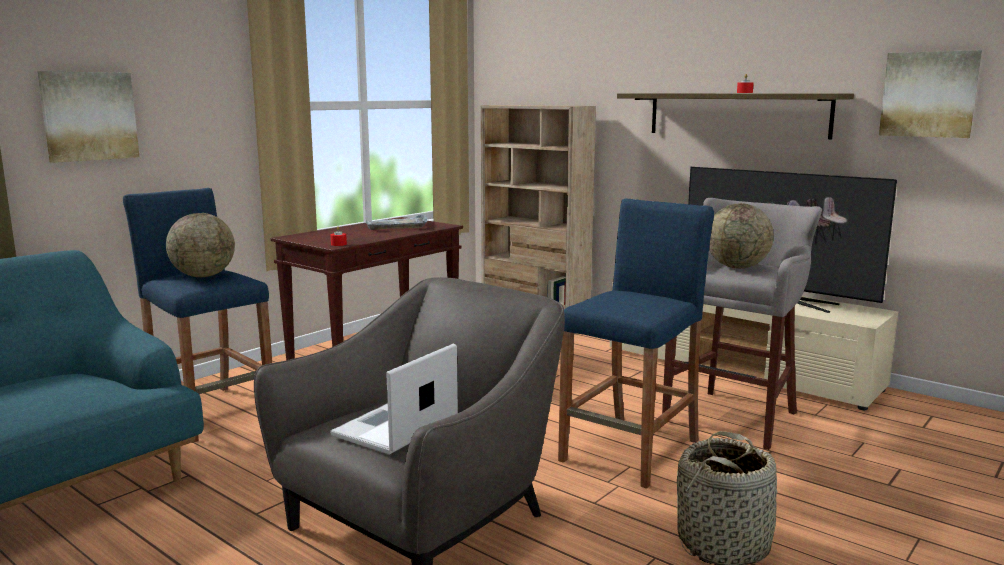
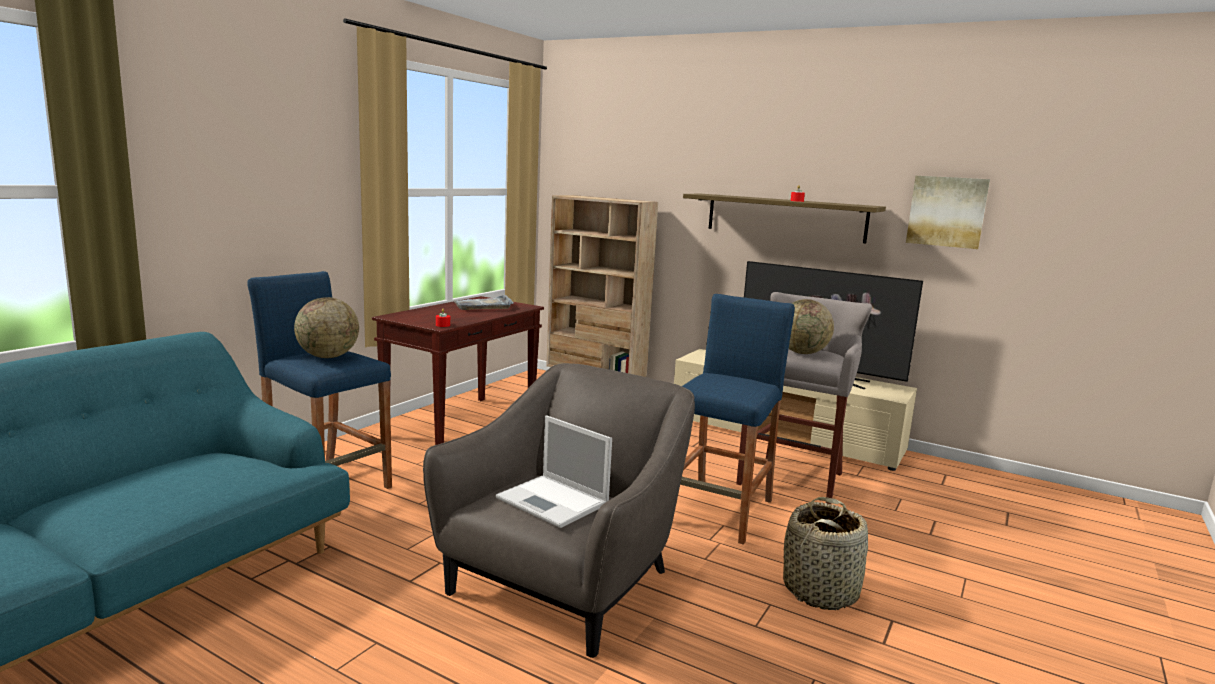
camera: 10 degrees left, 0 degrees up
picture [37,71,140,163] -> none
laptop [330,344,458,455] -> laptop turned 75 degrees counterclockwise [496,415,612,528]

